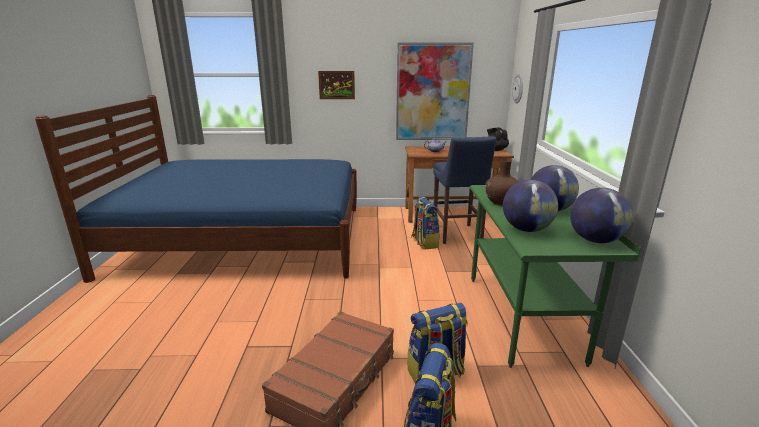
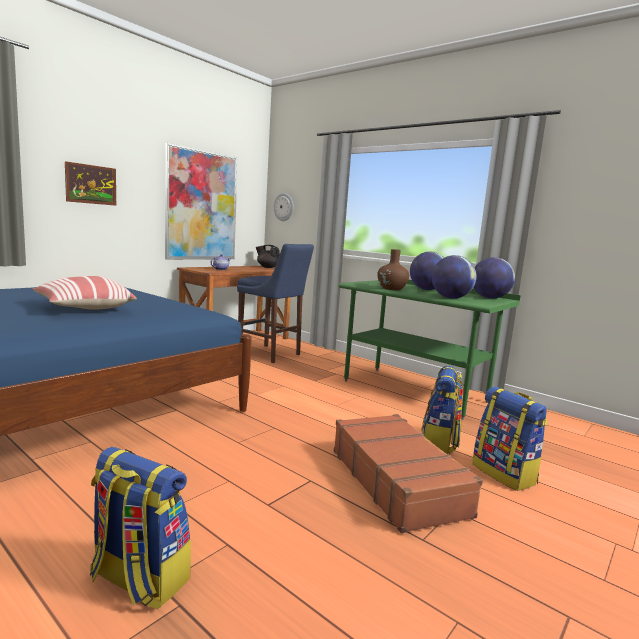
camera: 50 degrees left, 10 degrees down
backpack [411,196,440,249] -> backpack moved to [90,447,191,609]
none -> pillow [32,276,137,310]

